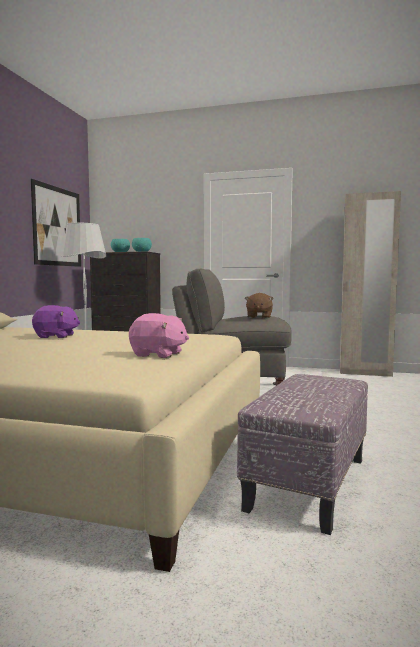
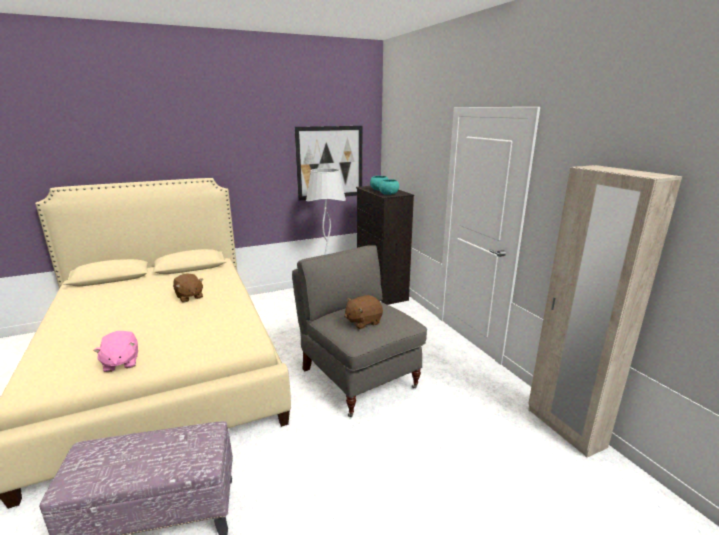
camera: 50 degrees right, 15 degrees up
purple plush toy [32,305,81,338] -> brown plush toy [173,274,204,302]

